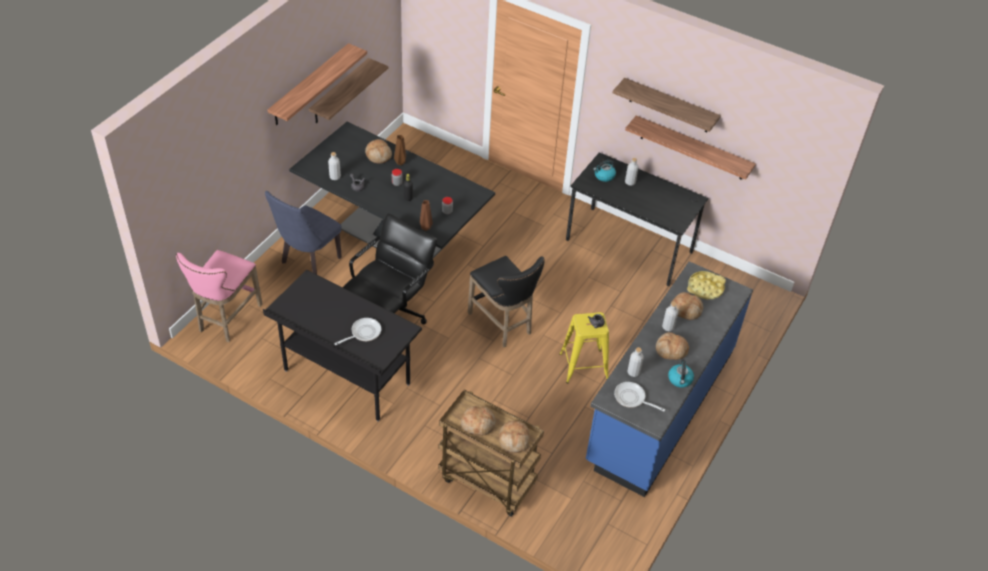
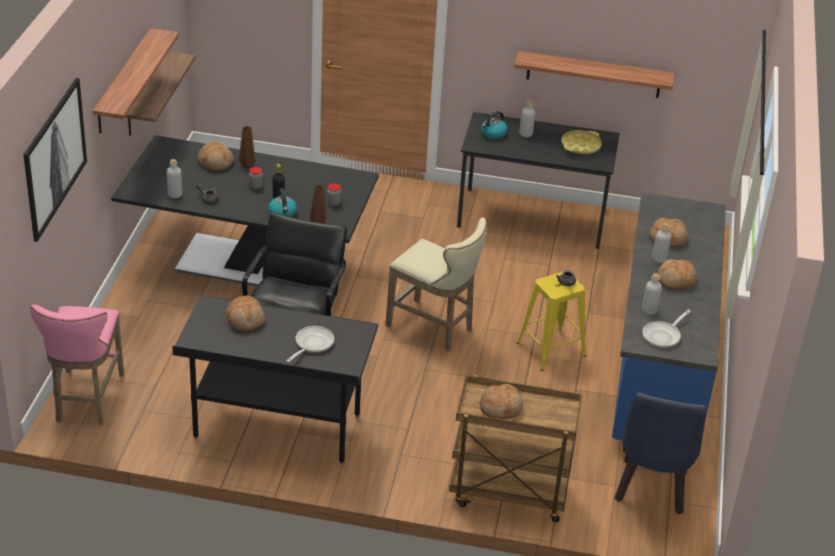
camera: 20 degrees left, 10 degrees down
blue chair [265,191,342,274] -> blue chair moved to [614,392,706,514]
black stool [468,256,545,347] -> beige stool [385,217,487,351]
bread [499,421,530,453] -> bread moved to [226,296,265,331]
shelf [612,78,721,132] -> none
frying pan [614,382,665,411] -> frying pan turned 60 degrees counterclockwise [642,310,691,348]
kettle [668,360,694,388] -> kettle moved to [268,188,297,217]
yellow tray [687,271,726,299] -> yellow tray moved to [561,130,602,154]
none -> picture [23,78,87,242]

